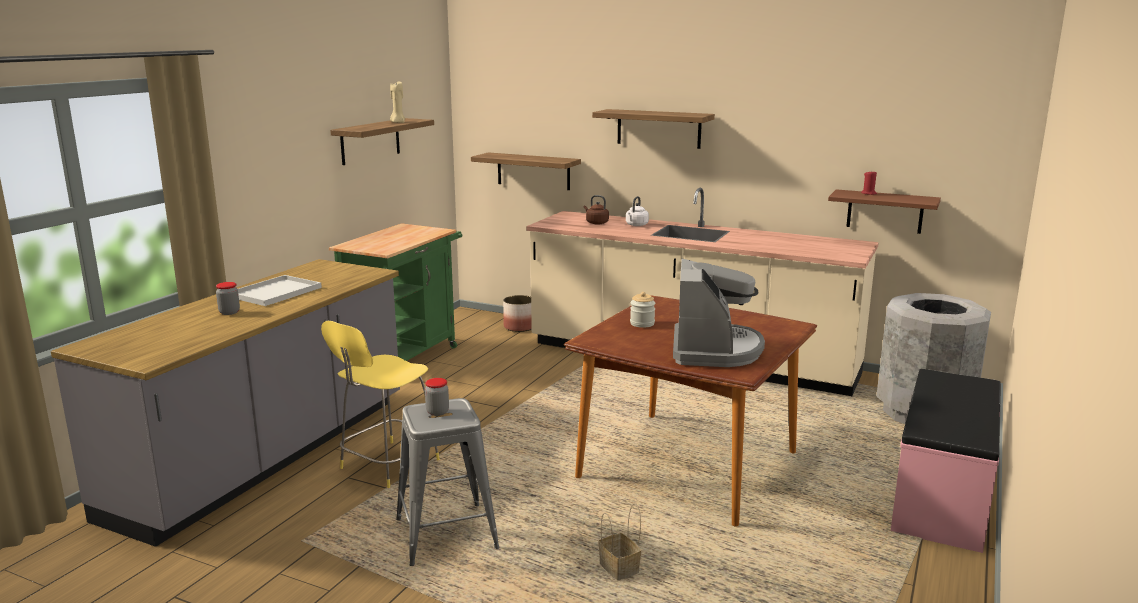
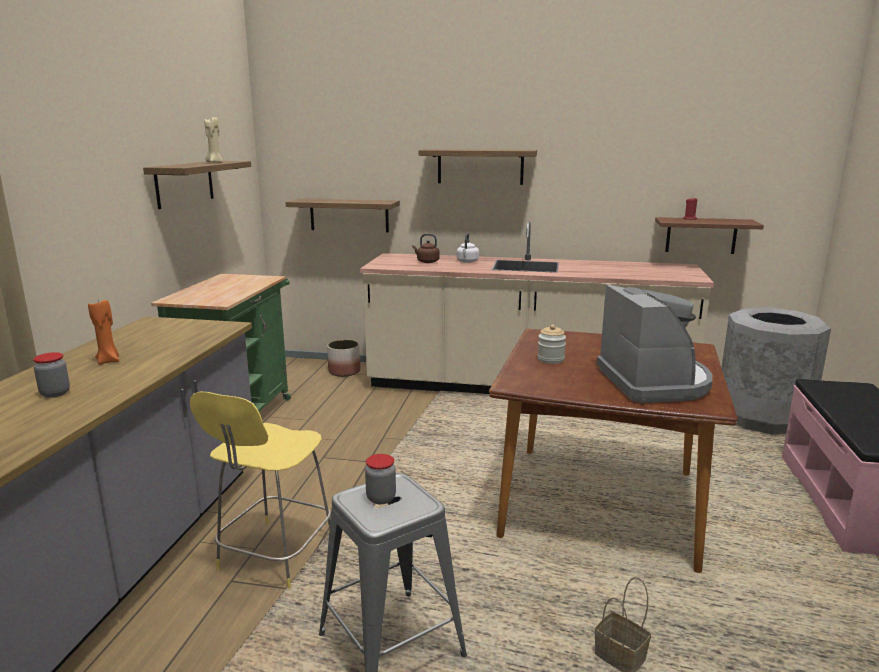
camera: 15 degrees left, 0 degrees up
white tray [238,275,322,306] -> orange candle [88,300,119,365]

